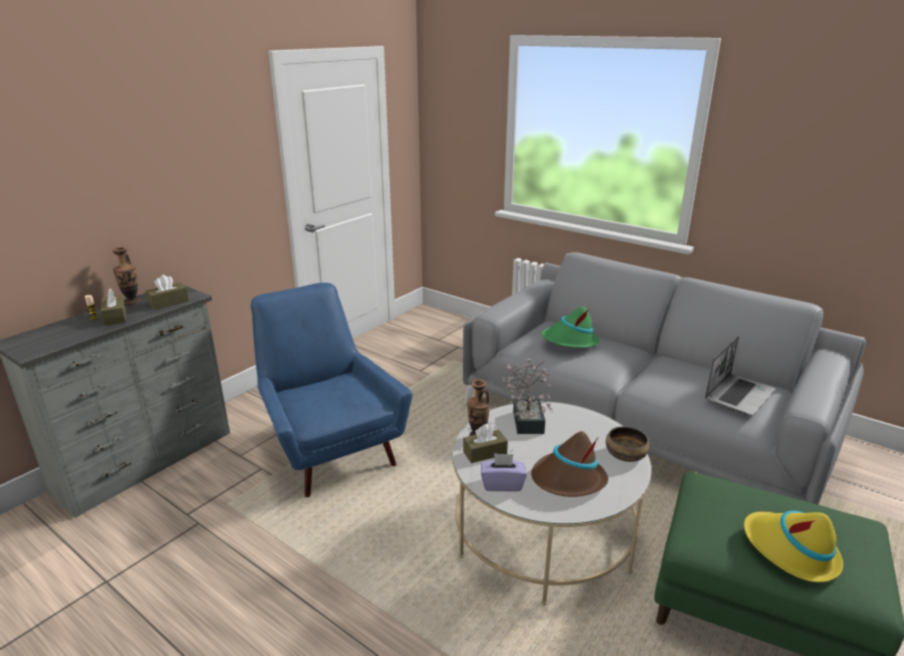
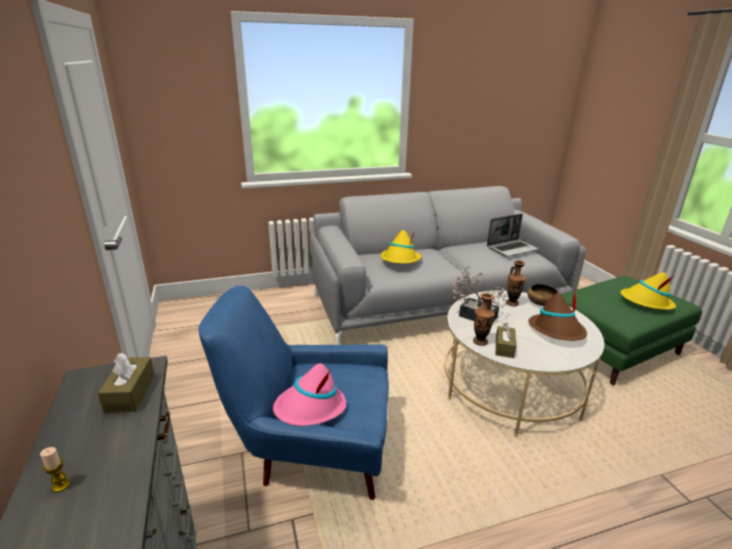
camera: 55 degrees left, 0 degrees up
brown tissue box [101,288,126,326] -> none
vase [112,247,141,305] -> vase moved to [506,260,526,306]
purple tissue box [481,453,527,492] -> none
green hat [542,306,599,348] -> yellow hat [381,230,421,264]
laptop [705,337,776,416] -> laptop turned 75 degrees clockwise [487,214,539,256]
none -> pink hat [273,363,346,426]

